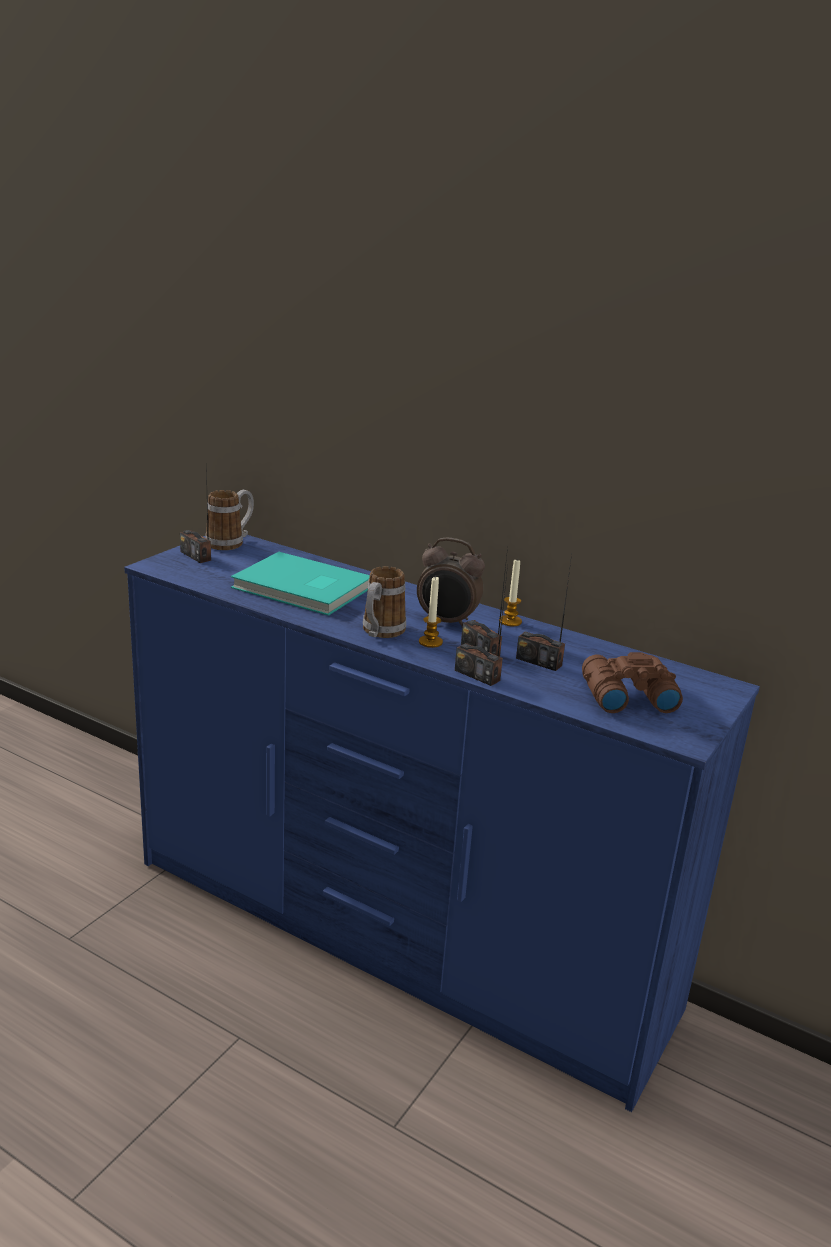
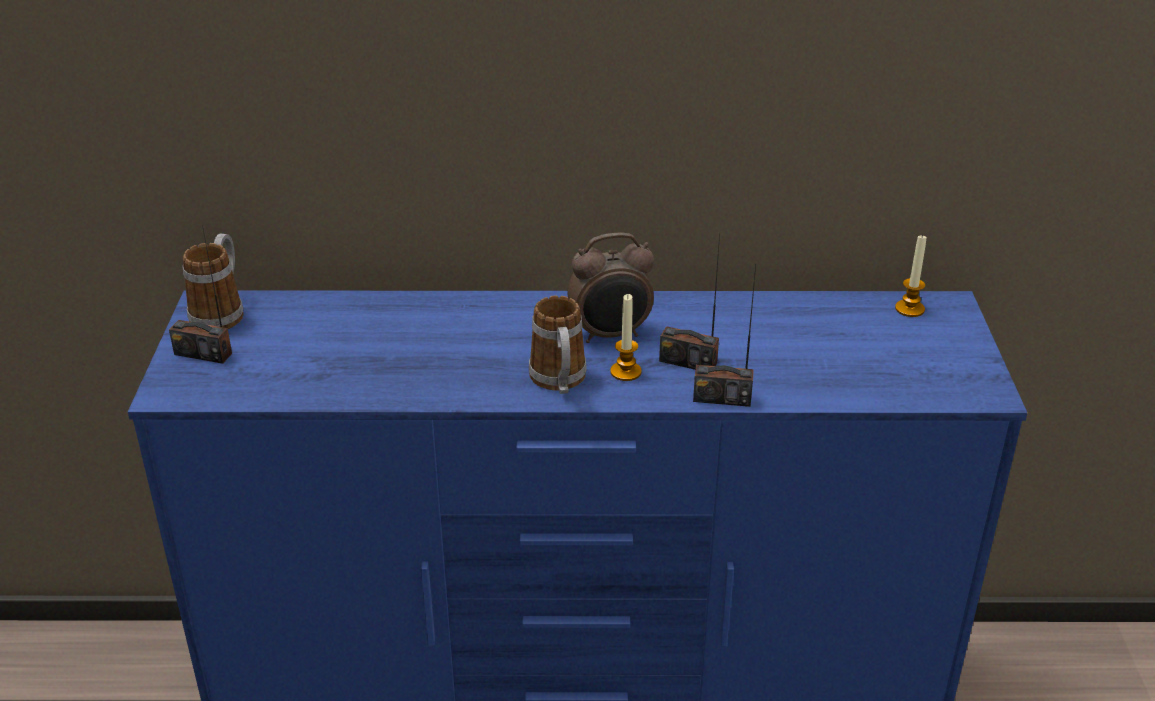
camera: 30 degrees left, 10 degrees up
turquoise book [231,552,370,616] -> none
candle [499,558,522,626] -> candle moved to [895,234,927,317]
radio [516,554,572,671] -> none
brown binoculars [582,652,683,713] -> none

